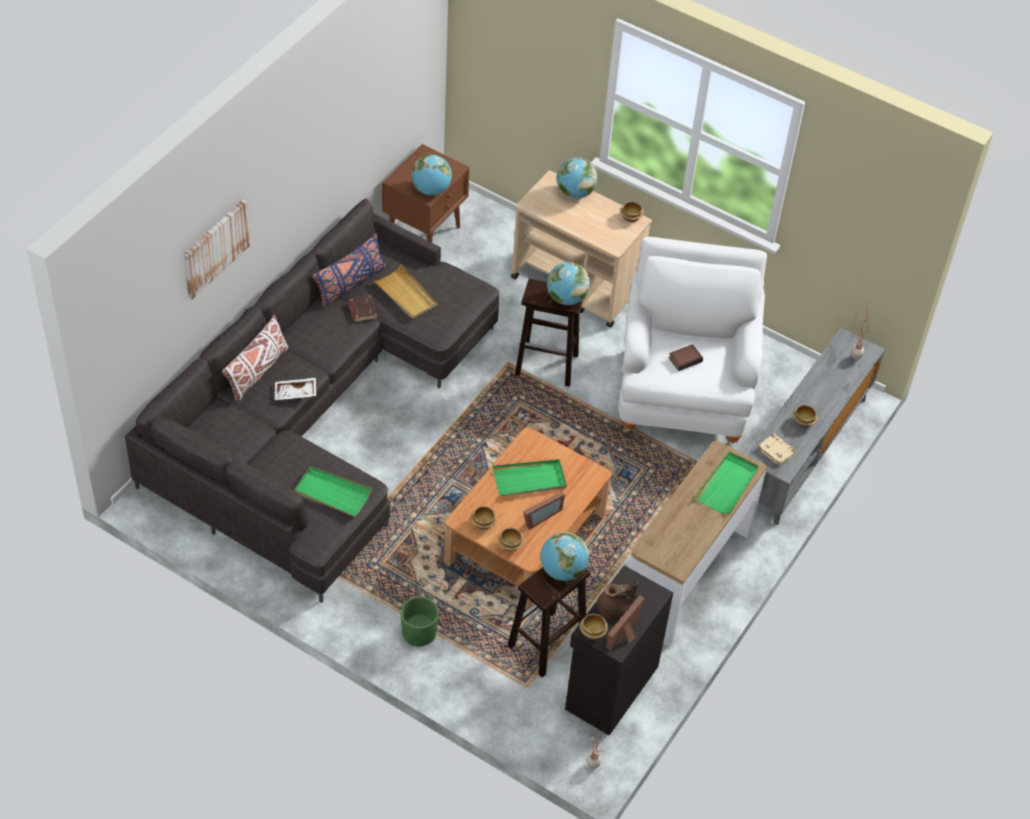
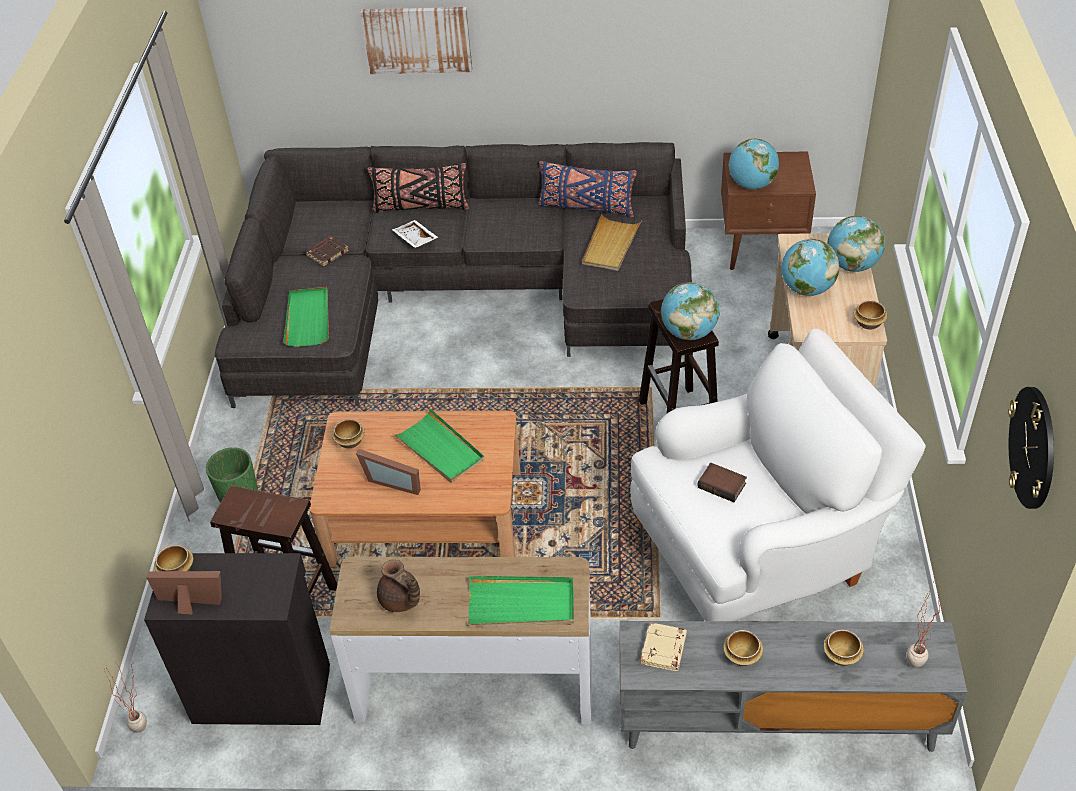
camera: 65 degrees right, 5 degrees down
white pillow [222,315,289,401] -> black pillow [367,163,469,213]
brown book [348,295,377,322] -> brown book moved to [306,236,349,267]
bowl [498,528,524,552] -> bowl moved to [823,629,864,666]
globe [540,532,589,581] -> globe moved to [781,239,839,296]
brown teapot [597,580,638,619] -> brown teapot moved to [377,560,420,612]
none -> wall clock [1008,387,1054,509]

